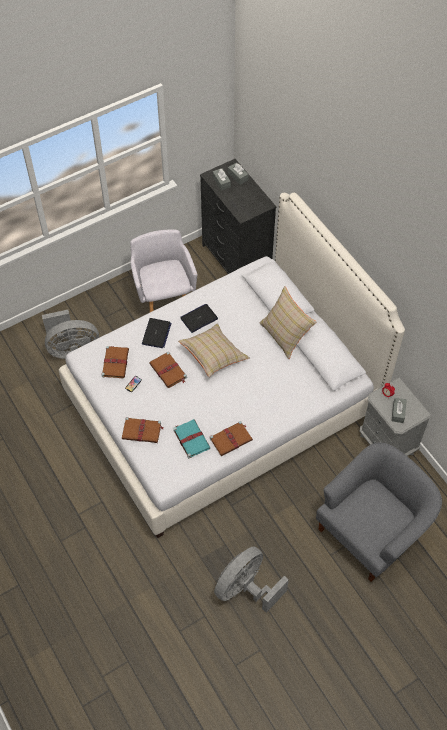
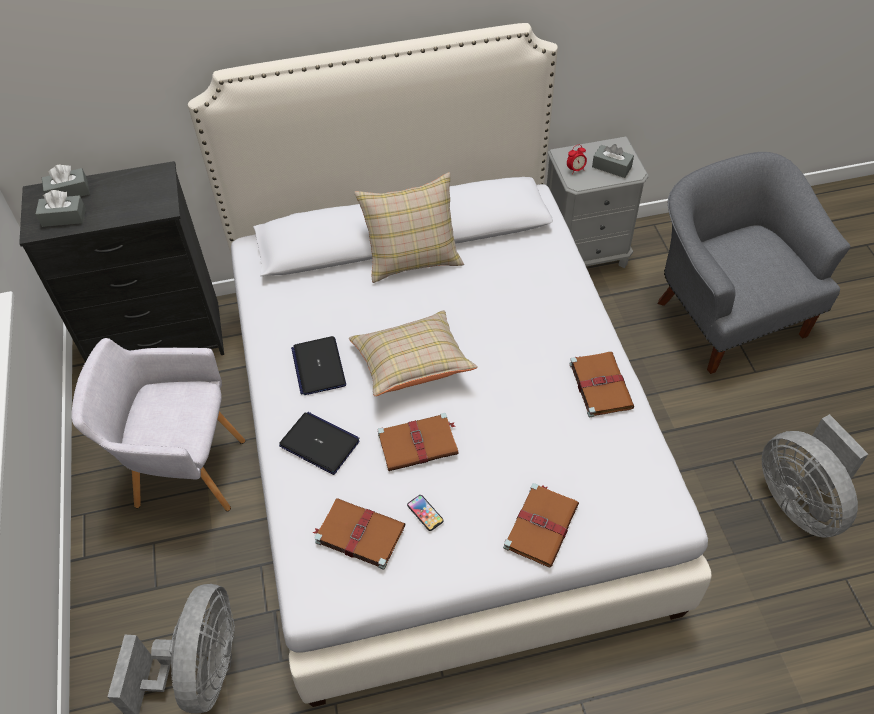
camera: 70 degrees left, 5 degrees down
turquoise book [173,419,210,459] -> none

